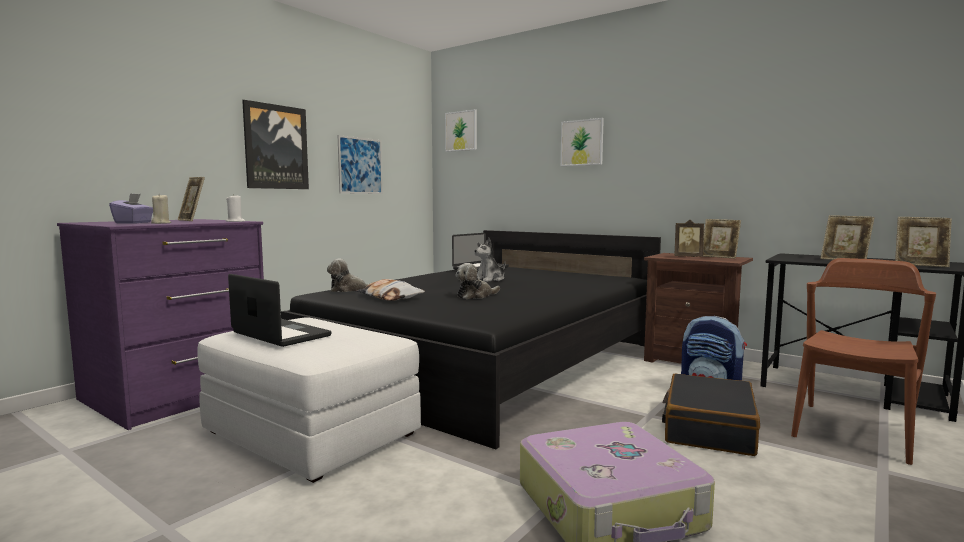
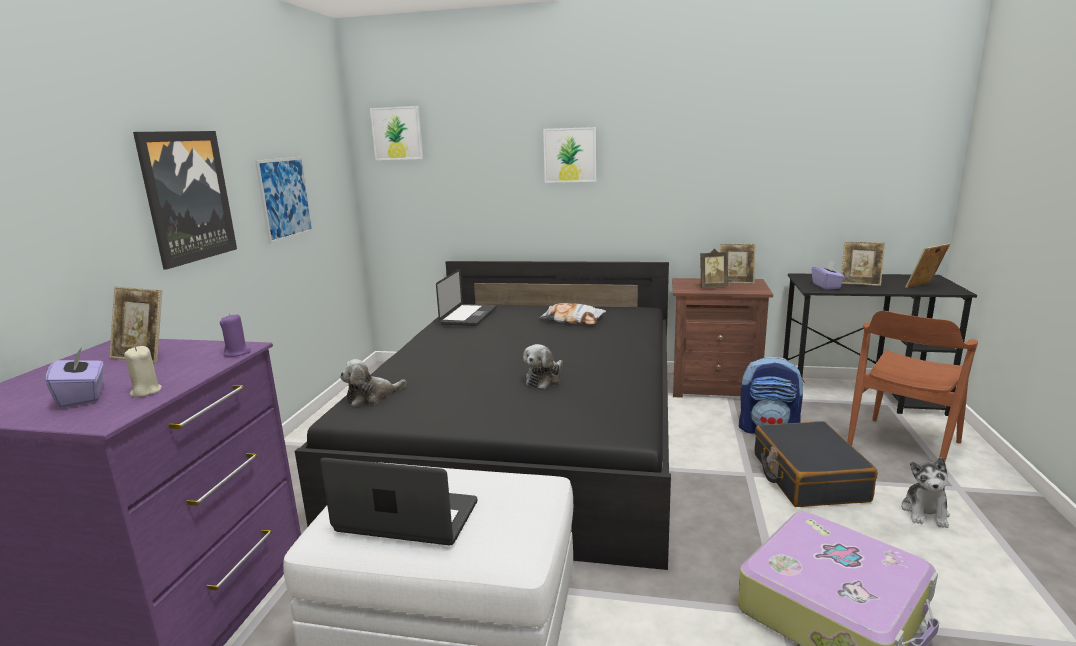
camera: 25 degrees left, 10 degrees up
white candle [226,194,245,222] -> purple candle [220,314,250,357]
pillow [357,279,425,301] -> pillow moved to [539,303,606,324]
plush toy [474,238,506,282] -> plush toy moved to [901,457,950,528]
brown chair [791,258,936,465] -> brown chair turned 150 degrees counterclockwise [847,311,978,461]
picture frame [895,217,952,267] -> picture frame turned 150 degrees clockwise [905,243,950,288]
none -> purple tissue box [812,261,845,289]

